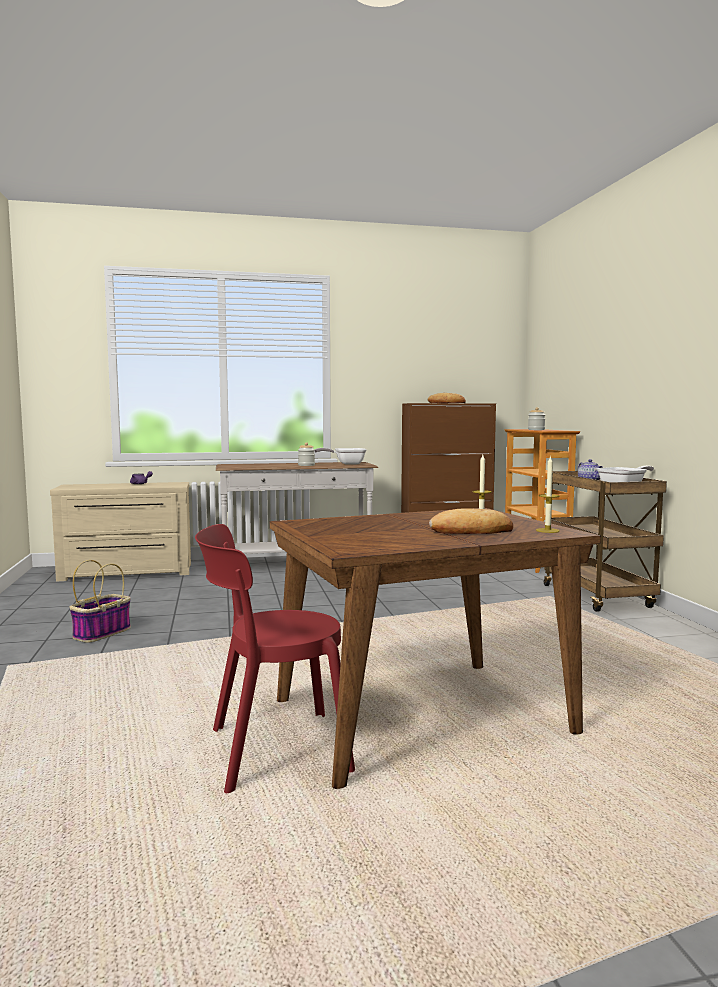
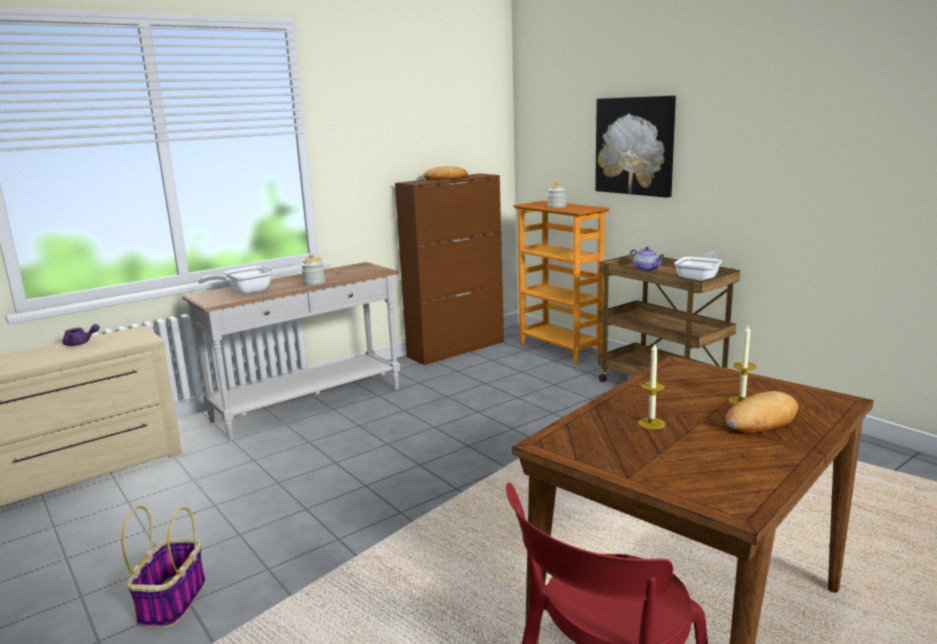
camera: 25 degrees left, 10 degrees up
frying pan [315,448,367,465] -> frying pan moved to [198,266,273,294]
candle [536,456,560,533] -> candle moved to [638,344,665,429]
none -> picture [595,96,676,198]

